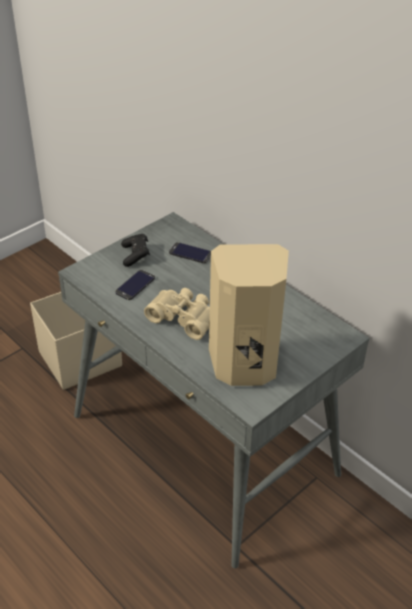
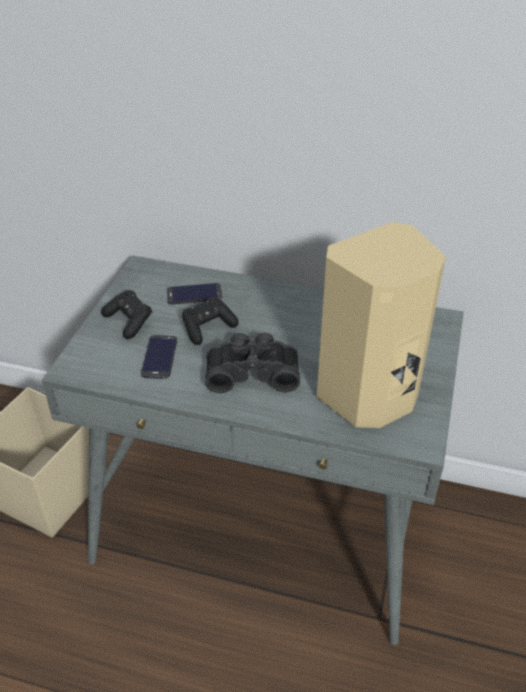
camera: 30 degrees left, 0 degrees up
beige binoculars [144,288,210,340] -> black binoculars [205,333,300,393]
none -> black game controller [182,297,239,345]

